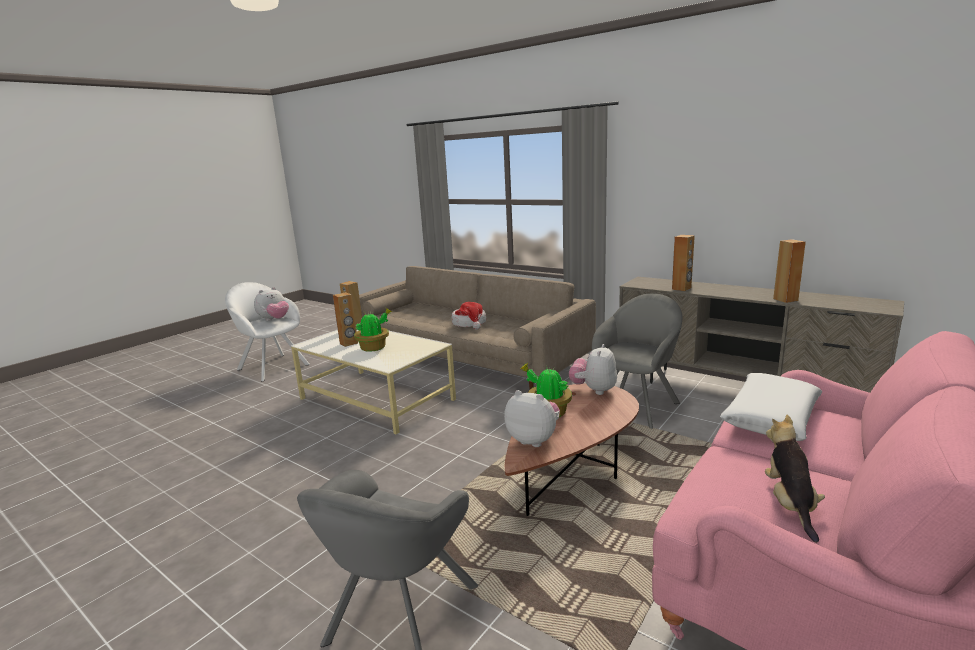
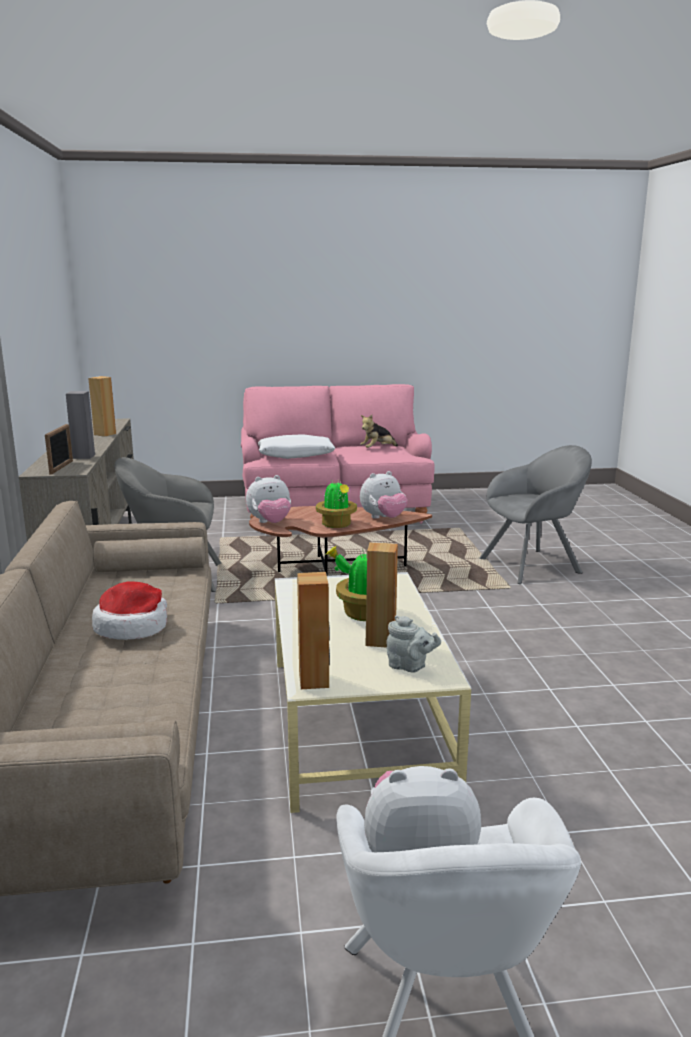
camera: 135 degrees left, 0 degrees up
plush toy [504,390,560,447] -> plush toy turned 105 degrees counterclockwise [360,471,408,519]
brown speaker [672,235,695,291] -> grey speaker [66,391,95,459]
none -> picture frame [45,424,73,475]
none -> grey teapot [386,615,441,672]

